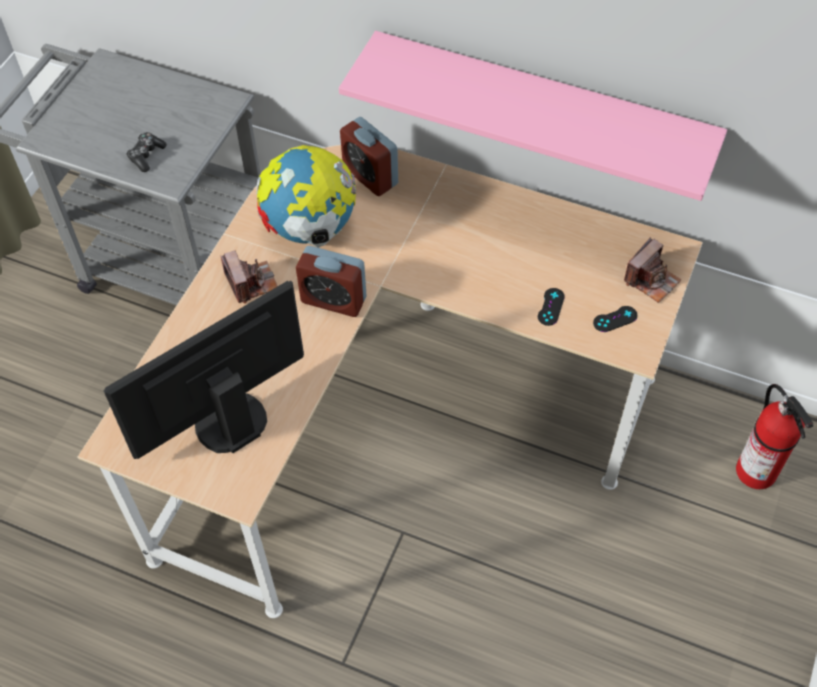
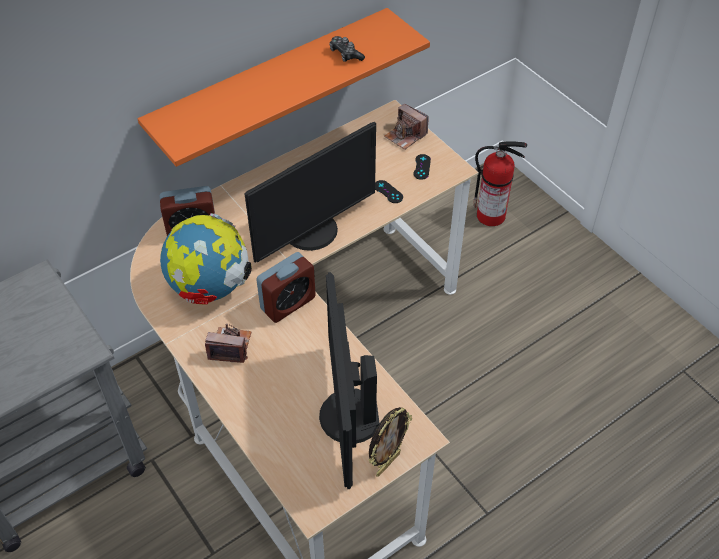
camera: 60 degrees left, 5 degrees down
game controller [126,132,167,172] -> game controller moved to [329,36,365,62]
pink shelf [339,31,727,201] -> orange shelf [138,8,430,167]
camera [624,237,681,303] -> camera turned 150 degrees clockwise [384,103,429,150]
none -> monitor [245,122,376,263]
none -> picture frame [368,407,412,477]

